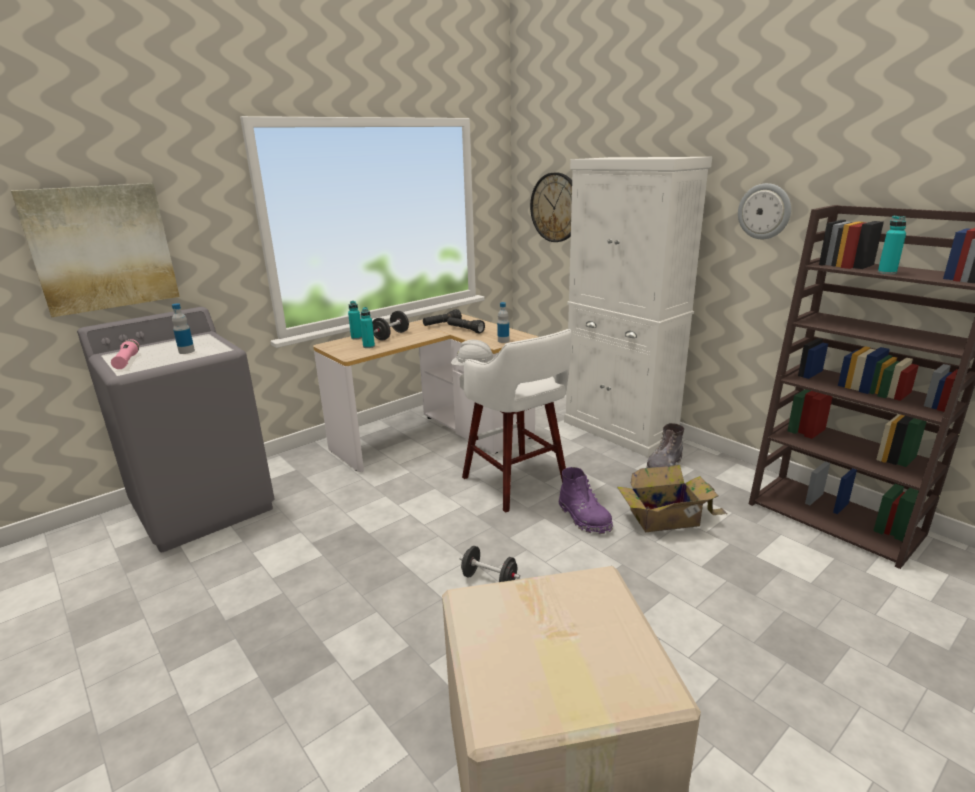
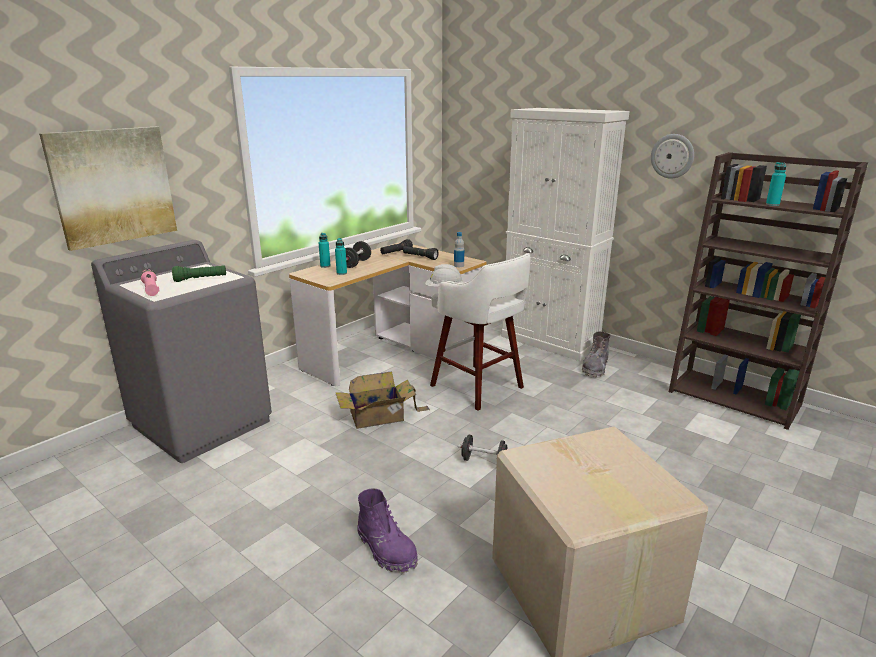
camera: 10 degrees left, 0 degrees up
bottle [172,303,195,354] -> green flashlight [172,265,226,282]
wall clock [530,172,572,242] -> none
purple boot [559,467,613,534] -> purple boot moved to [357,489,418,573]
cardboard box [617,465,727,532] -> cardboard box moved to [335,371,430,429]

